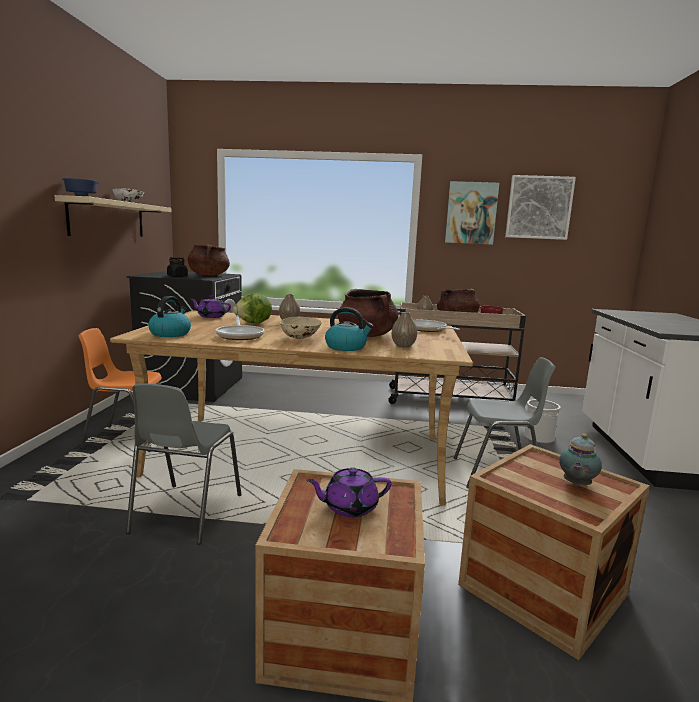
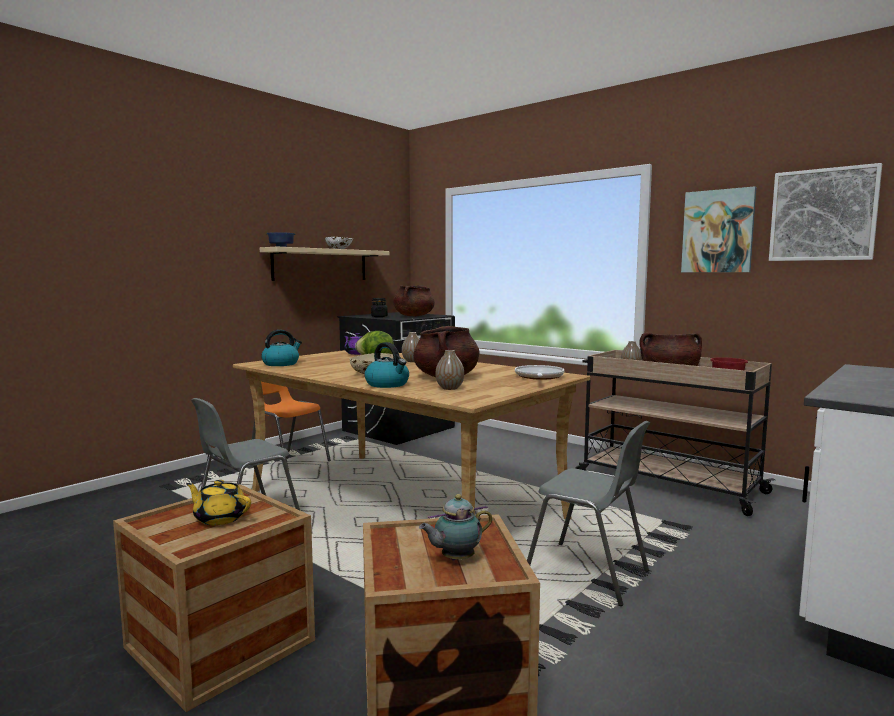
camera: 35 degrees right, 5 degrees down
frying pan [216,315,264,340] -> none
purple teapot [306,467,391,517] -> yellow teapot [186,480,251,525]
bucket [524,399,561,444] -> none

